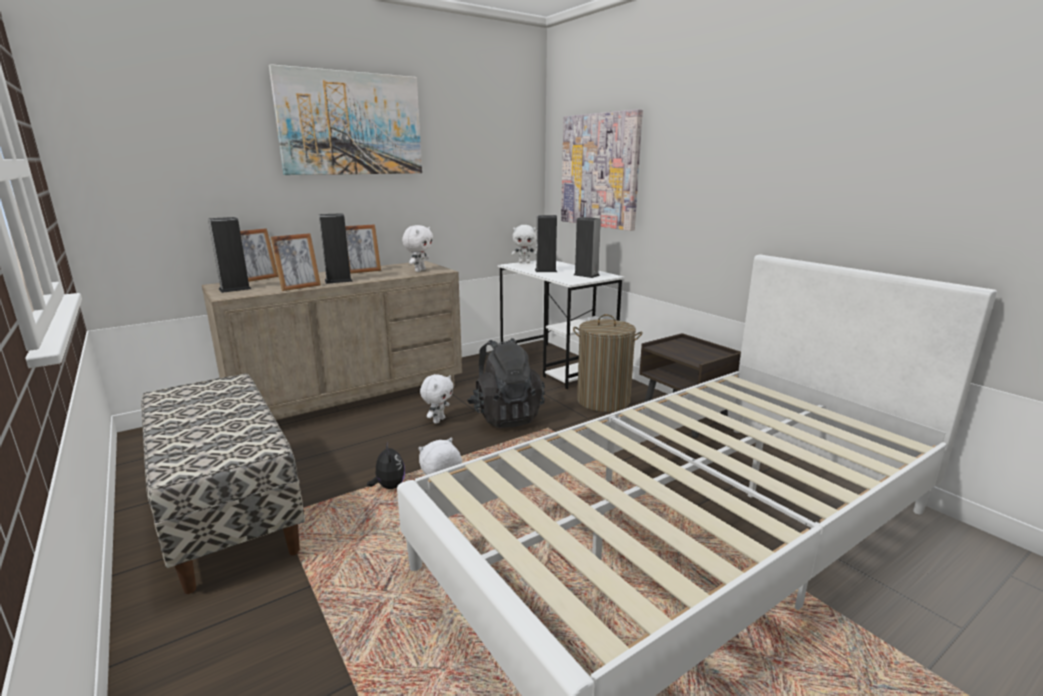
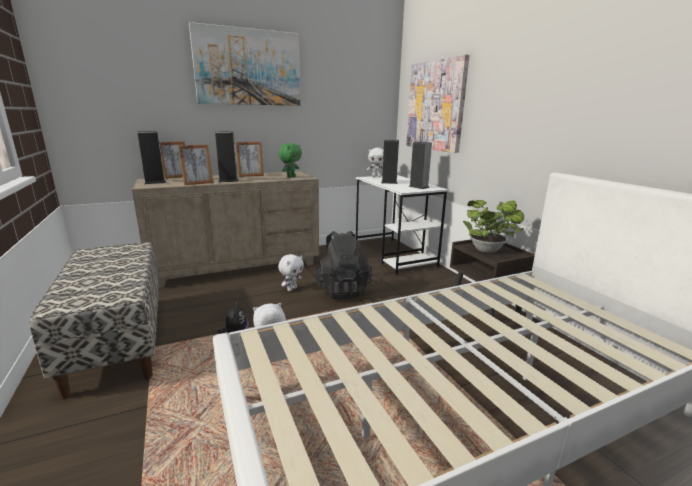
camera: 10 degrees right, 0 degrees up
white plush toy [402,225,433,272] -> green plush toy [279,143,302,178]
laundry basket [573,314,642,412] -> none
none -> potted plant [463,200,524,253]

